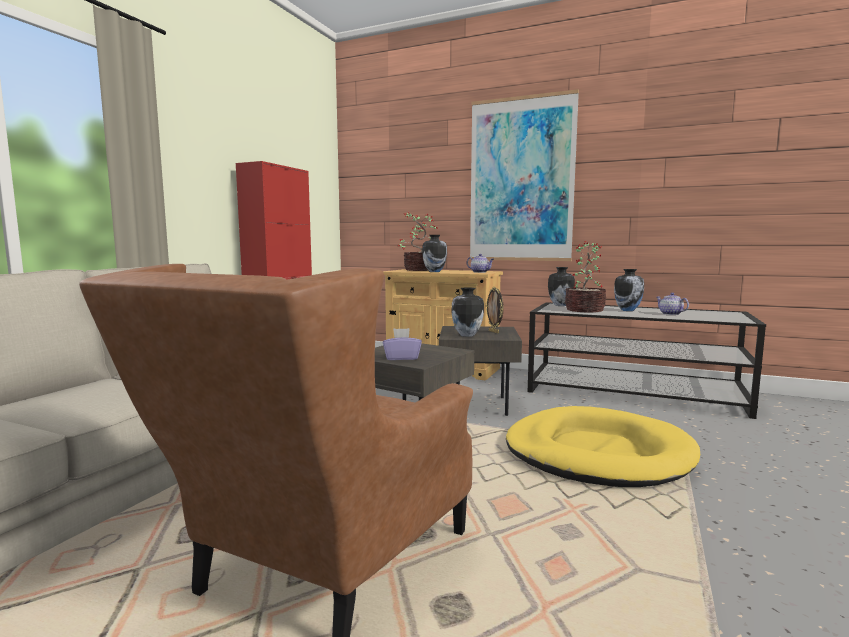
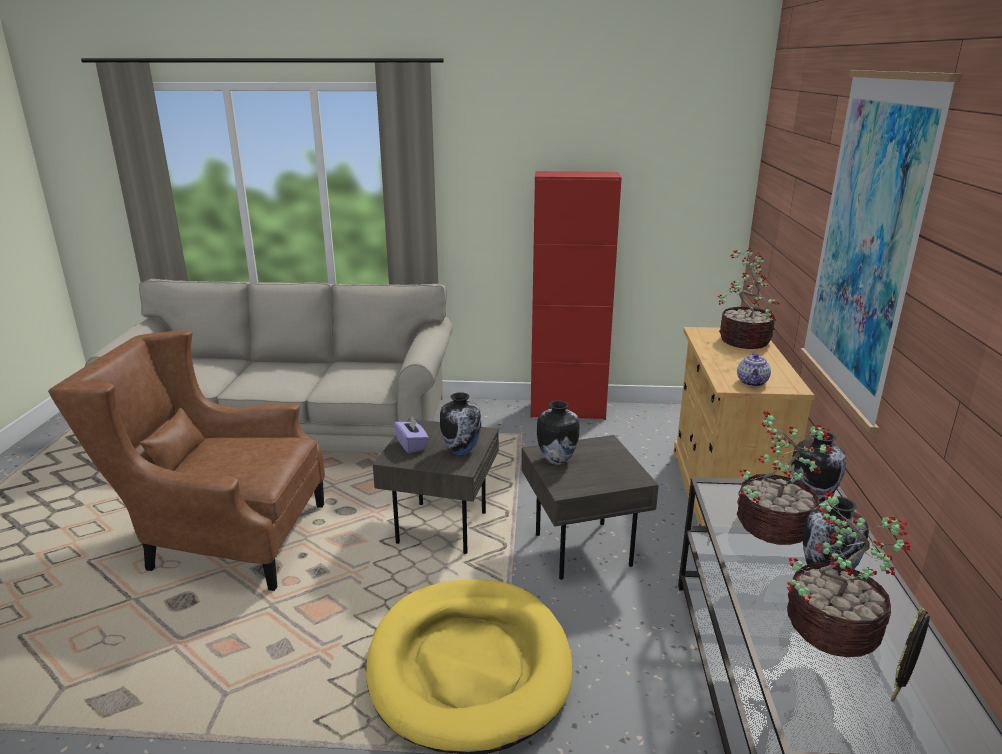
camera: 70 degrees right, 15 degrees up
vase [422,235,447,272] -> vase moved to [440,392,481,455]
picture frame [485,286,504,333] -> picture frame moved to [891,607,930,702]
teapot [656,293,689,315] -> potted plant [787,490,913,657]

